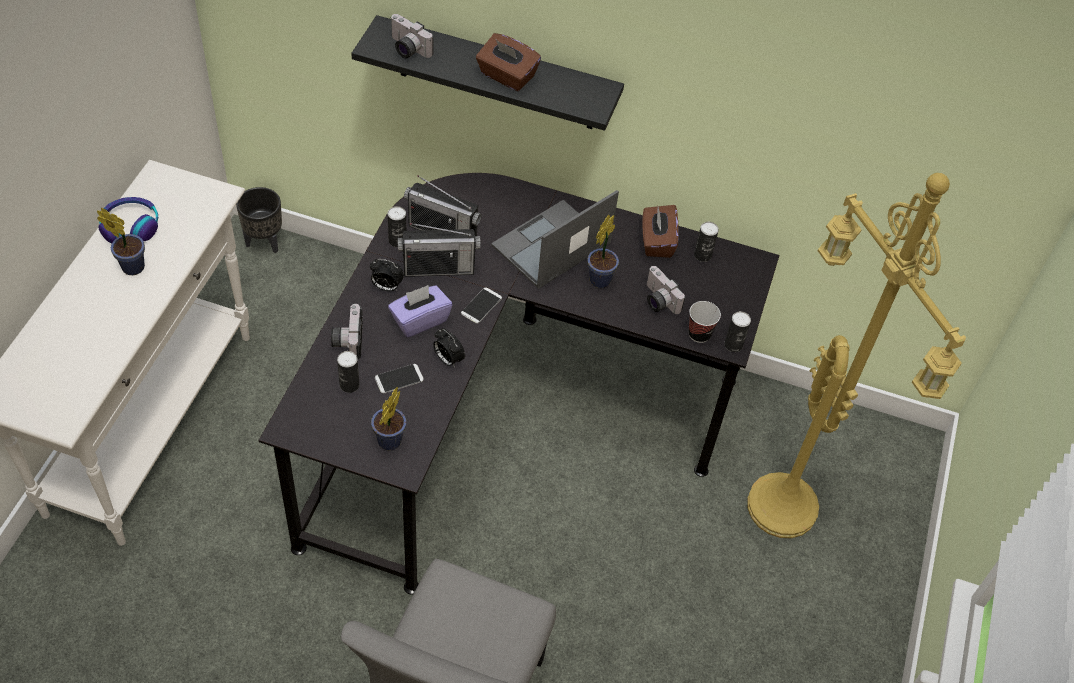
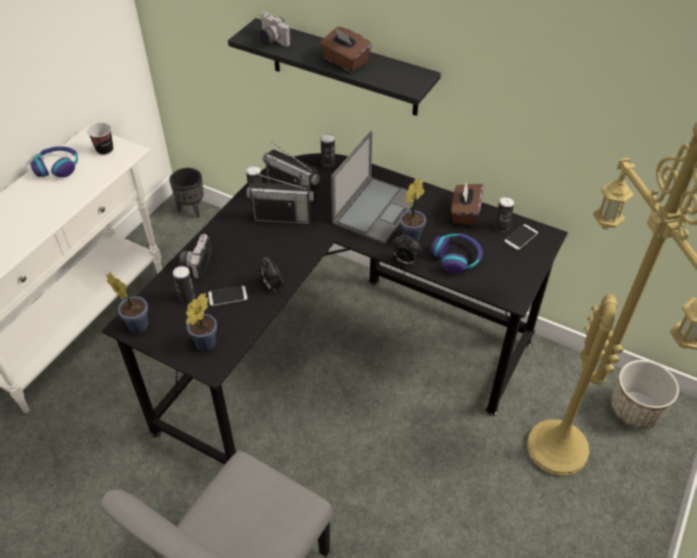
camera: 15 degrees right, 5 degrees down
potted plant [97,208,145,275] -> potted plant moved to [106,272,148,333]
alarm clock [370,259,404,291] -> alarm clock moved to [393,235,421,265]
purple tissue box [388,285,452,337] -> none
phone [461,288,502,324] -> phone moved to [504,224,538,250]
laptop [491,190,619,289] -> laptop turned 150 degrees clockwise [331,131,417,244]
camera [647,266,685,314] -> headphones [431,233,483,273]
cup [688,301,721,343] -> cup moved to [87,123,113,155]
can [724,311,751,352] -> can moved to [321,134,335,167]
none -> planter [611,360,679,429]

